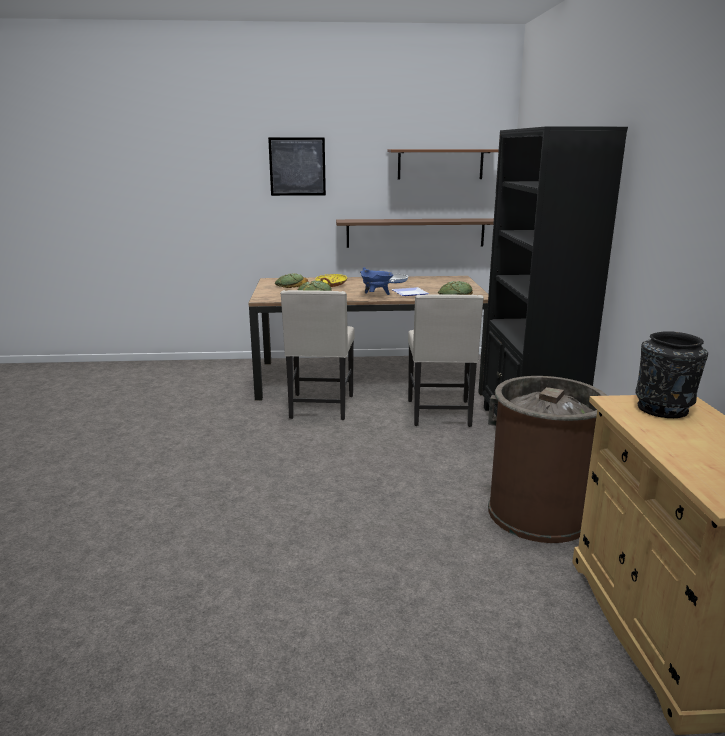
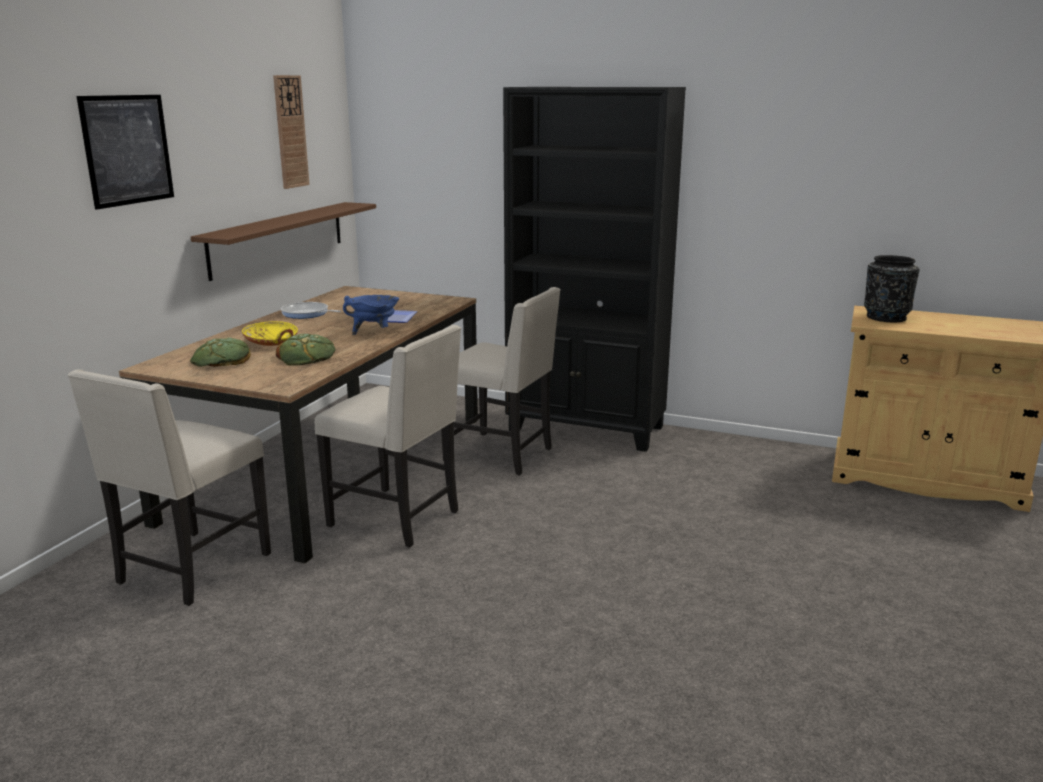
camera: 65 degrees left, 0 degrees up
brown shelf [387,149,499,179] -> wall clock [273,75,310,189]
bread [438,281,473,295] -> none
brown trash can [488,376,607,543] -> none
none -> beige chair [68,369,271,606]

